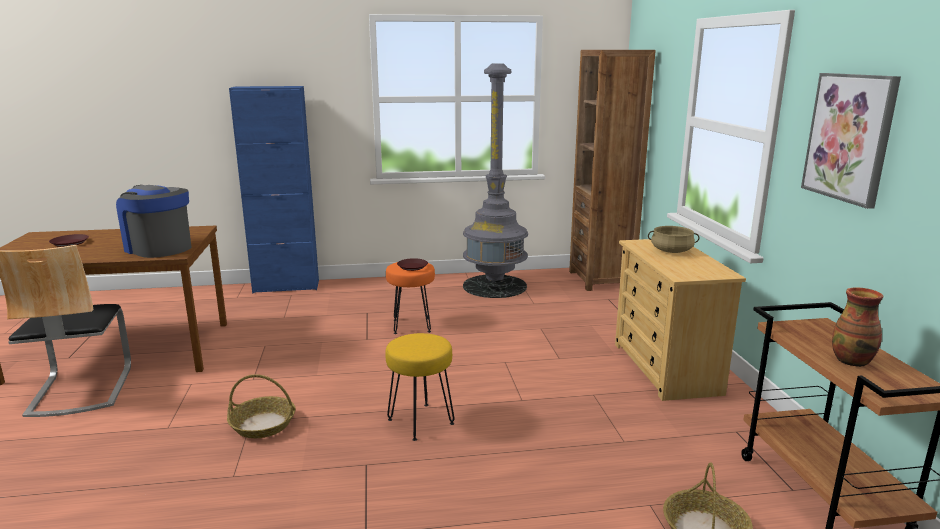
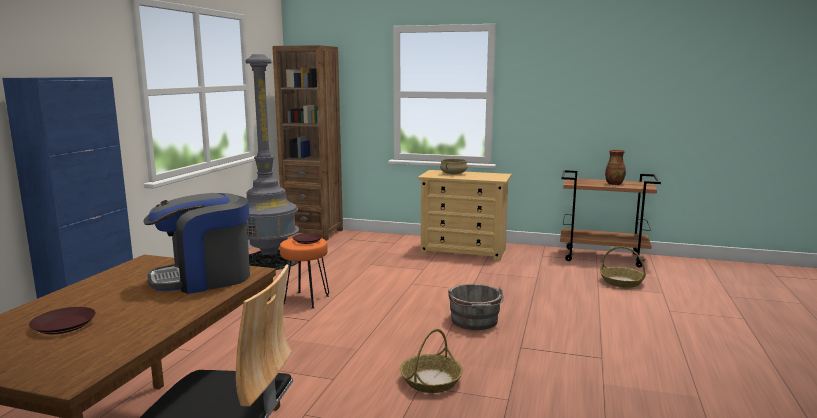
camera: 65 degrees left, 5 degrees down
yellow stool [385,333,455,441] -> grey bucket [448,284,504,330]
picture [801,73,901,209] -> none

